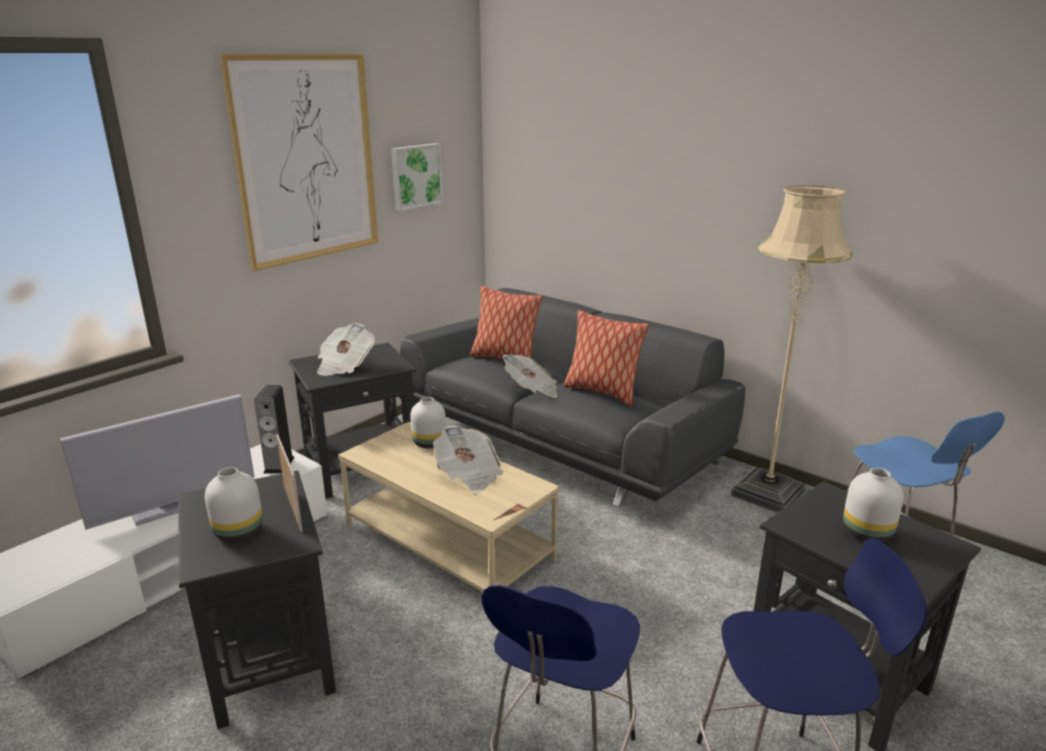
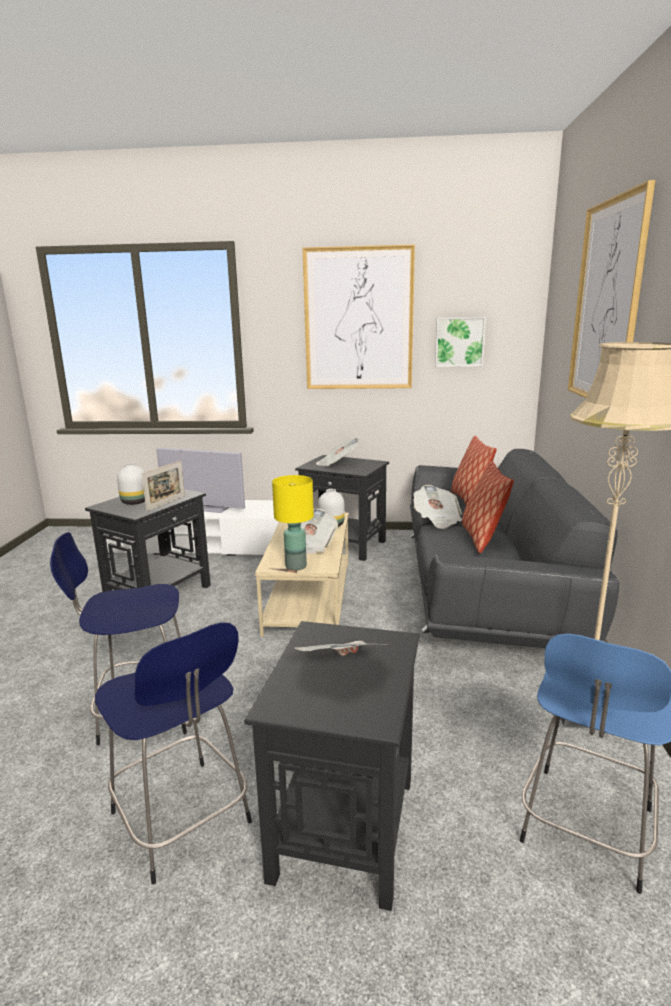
camera: 55 degrees right, 5 degrees down
speaker [254,385,294,474] -> none
white vase [843,468,904,542] -> newspaper [294,641,389,656]
none -> yellow table lamp [272,475,314,570]
none -> picture [568,180,655,398]

